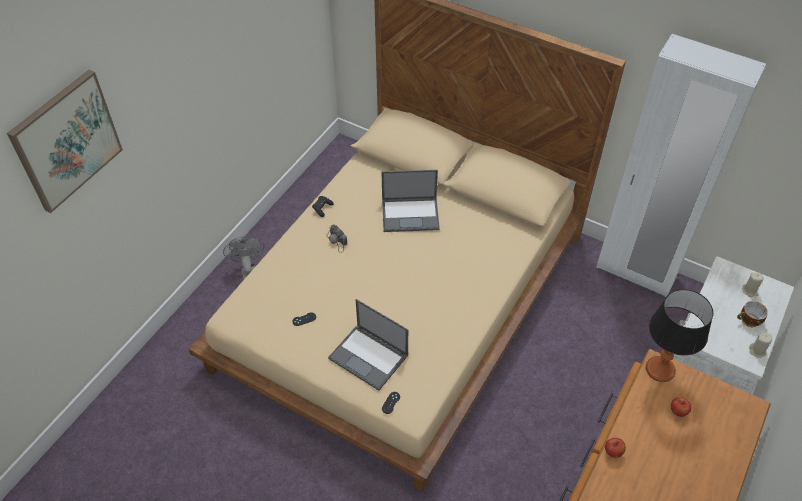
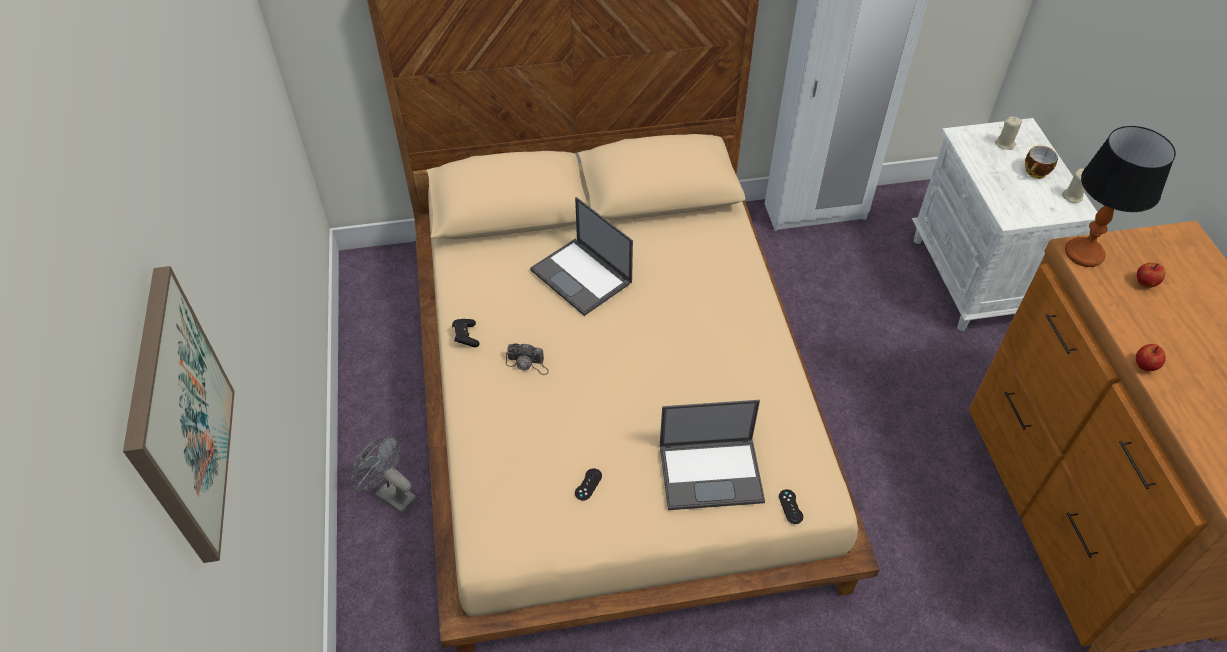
camera: 40 degrees left, 0 degrees up
laptop [381,170,440,232] -> laptop turned 90 degrees clockwise [530,197,633,316]

